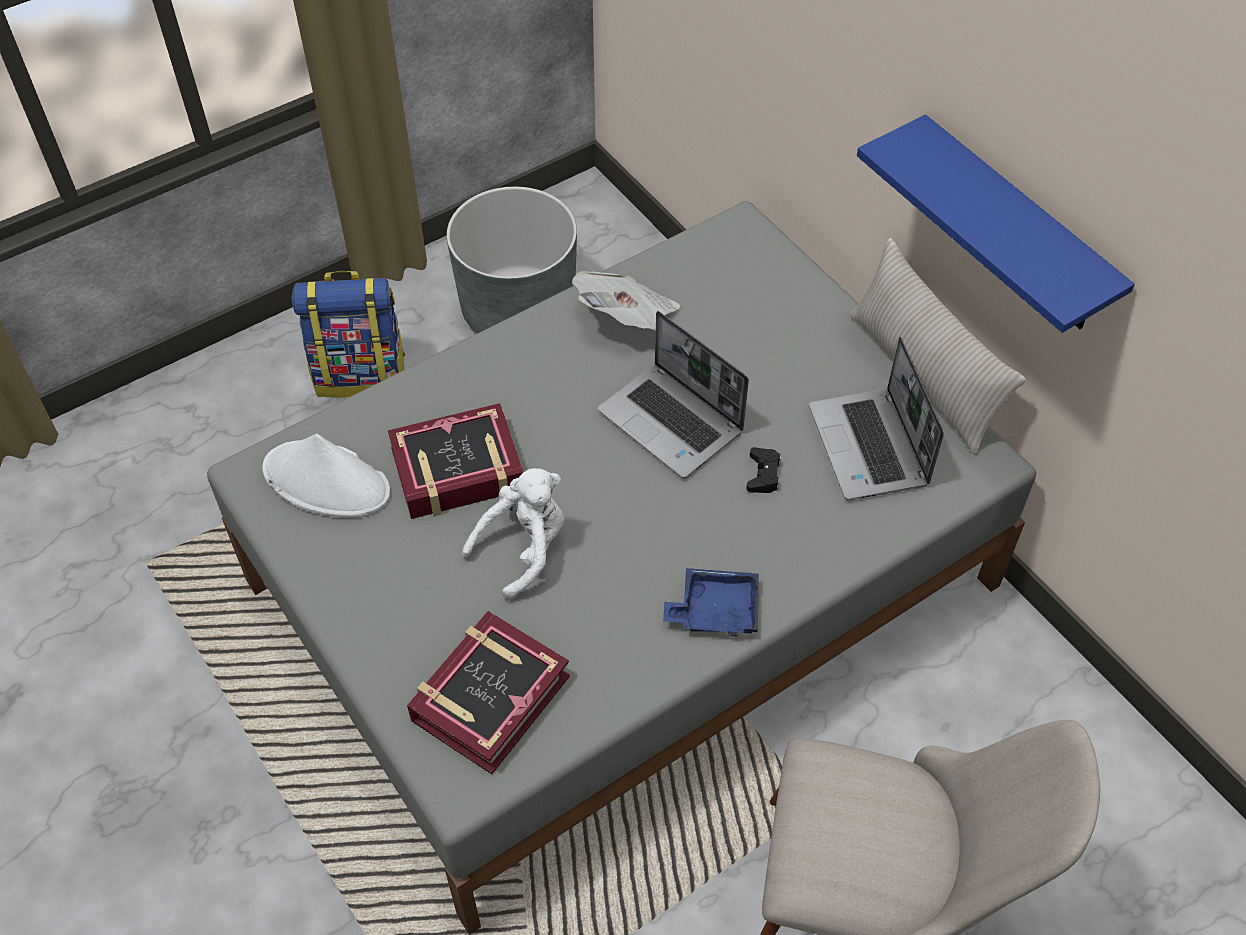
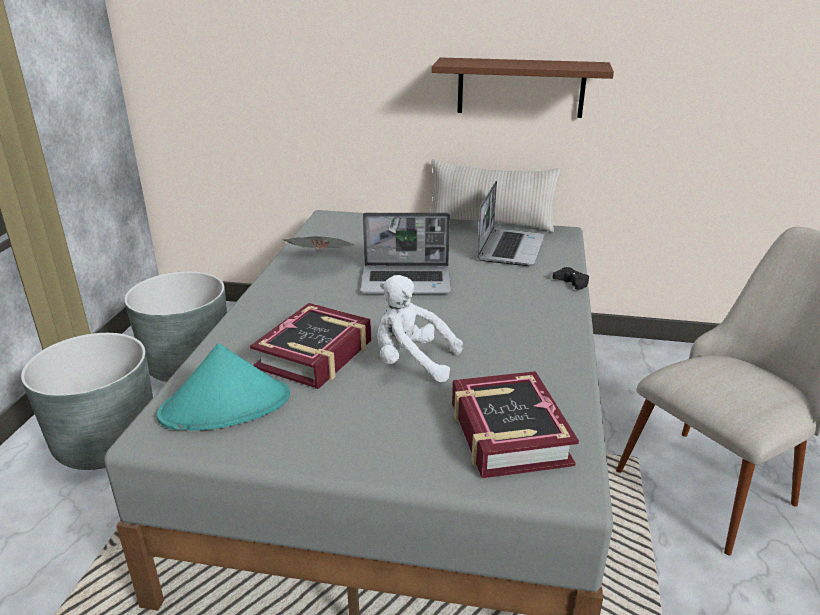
camera: 45 degrees left, 25 degrees down
white hat [262,434,390,518] -> turquoise hat [157,343,290,431]
backpack [292,271,406,398] -> grey planter [21,333,153,470]
white plush toy [462,468,564,600] -> white plush toy turned 75 degrees counterclockwise [377,275,463,382]
blue tray [663,568,759,636] -> none
black game controller [746,447,781,493] -> black game controller moved to [552,267,589,290]
laptop [809,337,944,500] -> laptop turned 105 degrees counterclockwise [477,181,545,266]
blue shelf [857,114,1135,333] -> brown shelf [432,57,614,118]

